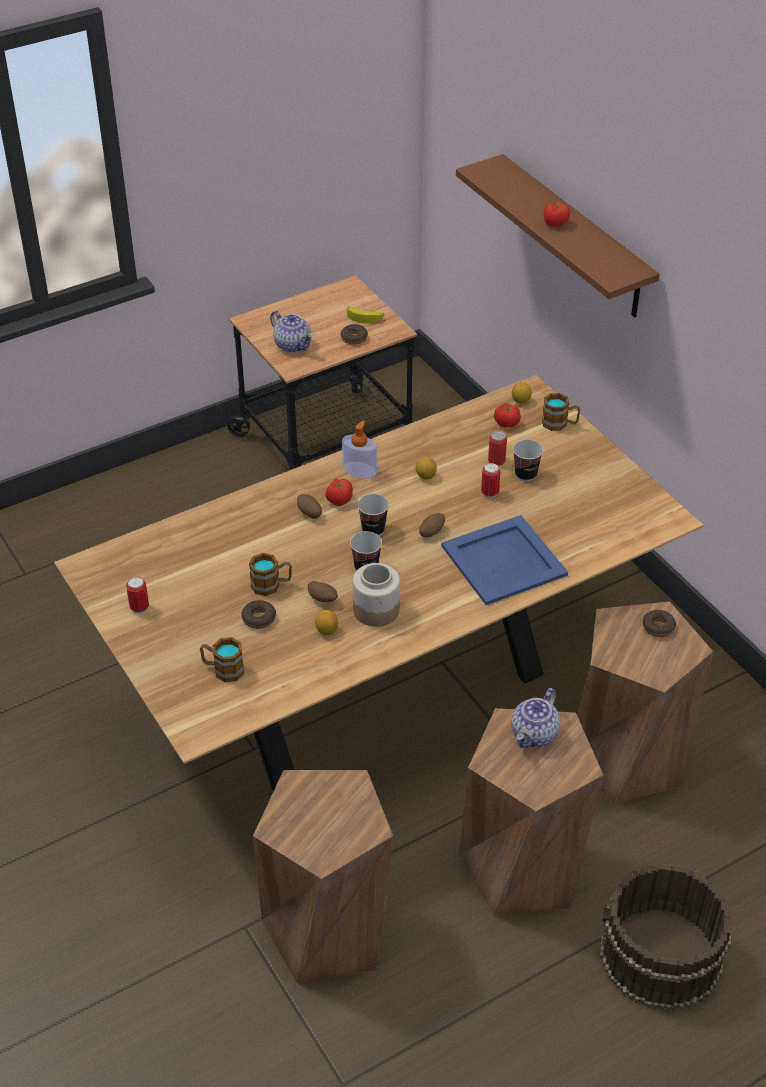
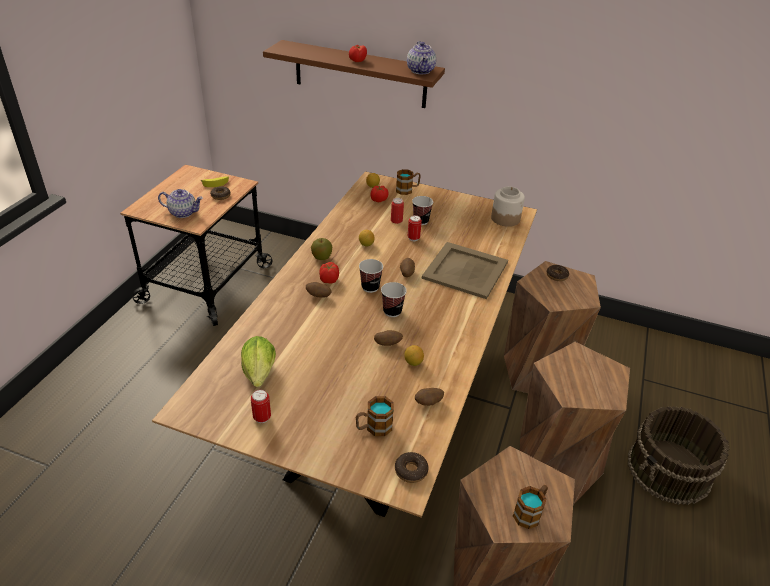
camera: 40 degrees left, 5 degrees down
donut [241,600,276,629] -> donut moved to [395,452,429,483]
mug [249,553,292,596] -> mug moved to [513,485,548,529]
soap dispenser [342,421,377,478] -> apple [311,238,332,260]
jar [353,563,400,627] -> jar moved to [491,186,525,227]
blue tray [441,515,568,605] -> beige tray [422,242,508,299]
teapot [511,688,560,748] -> teapot moved to [407,41,436,74]
none -> lettuce [241,336,276,387]
none -> potato [415,388,444,406]

